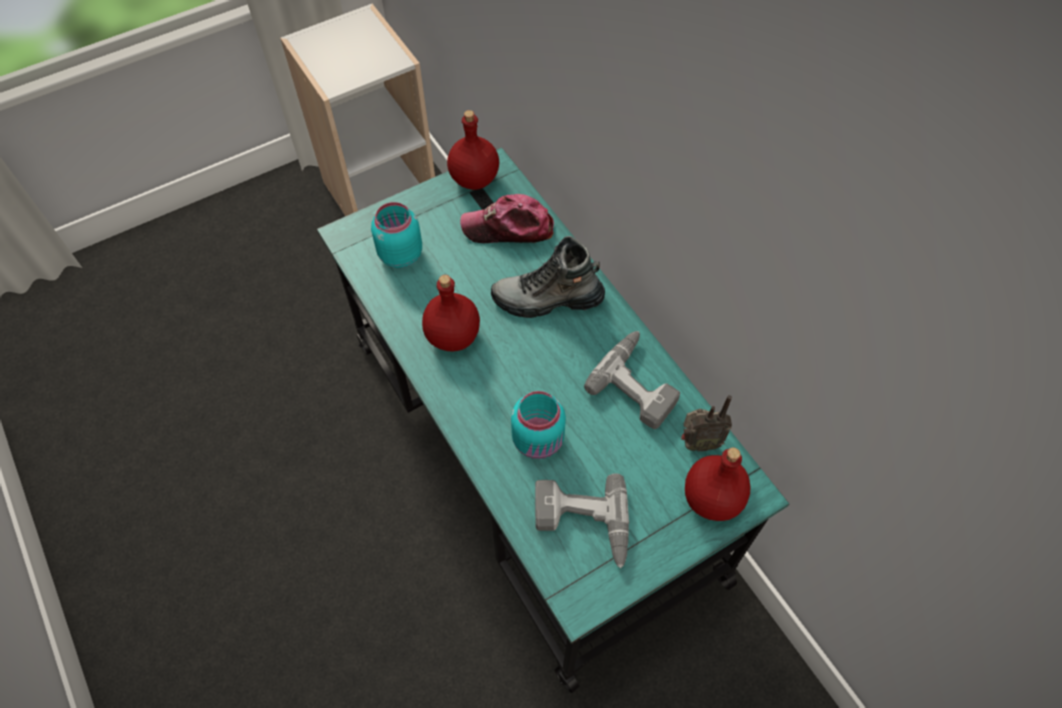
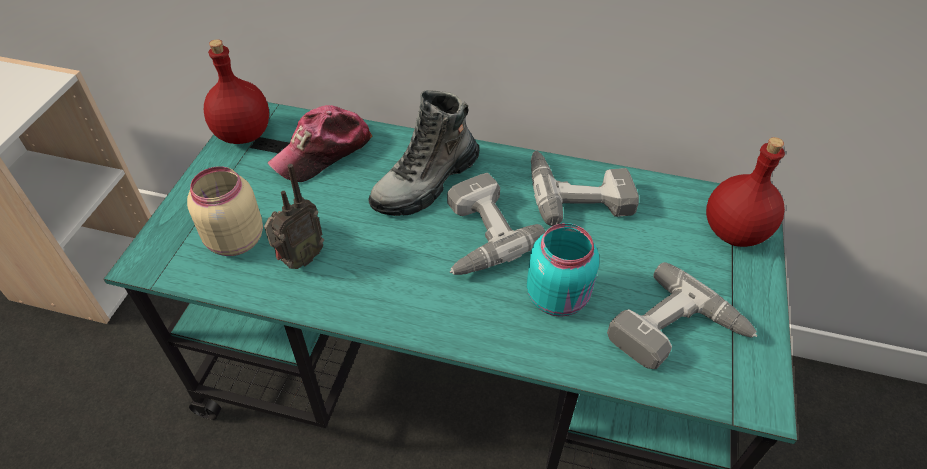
camera: 45 degrees left, 10 degrees down
turquoise jar [371,202,422,268] -> beige jar [187,166,263,256]
red bottle [422,275,480,351] -> none
radio [681,395,732,451] -> radio moved to [264,164,324,269]
none -> power drill [447,173,545,275]

